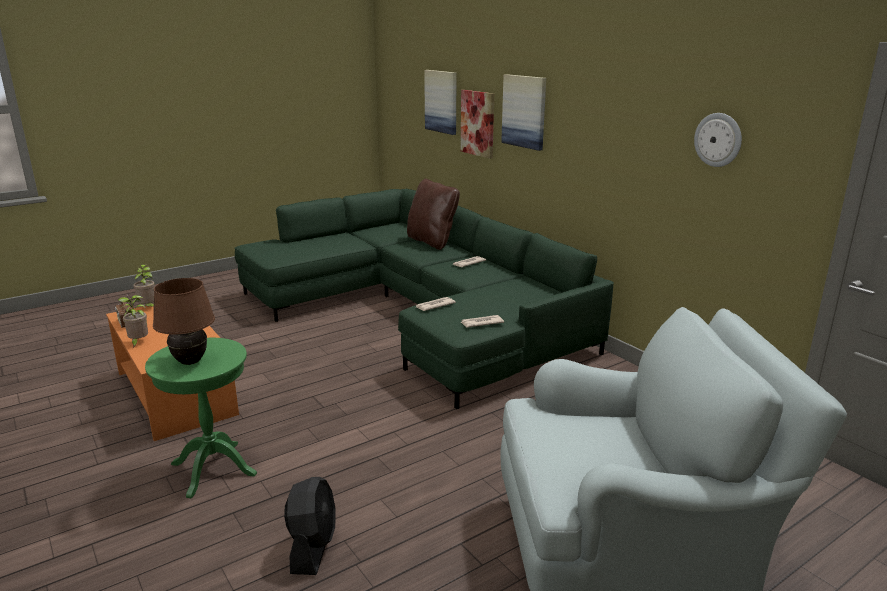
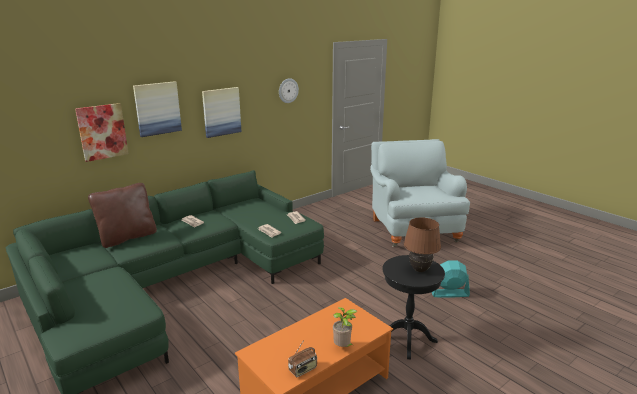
camera: 95 degrees left, 0 degrees up
potted plant [133,264,155,307] -> none
green side table [145,338,257,498] -> black side table [382,255,445,360]
black fan [284,477,336,575] -> turquoise fan [432,260,470,298]
picture [424,70,457,135] -> picture moved to [202,87,241,138]

